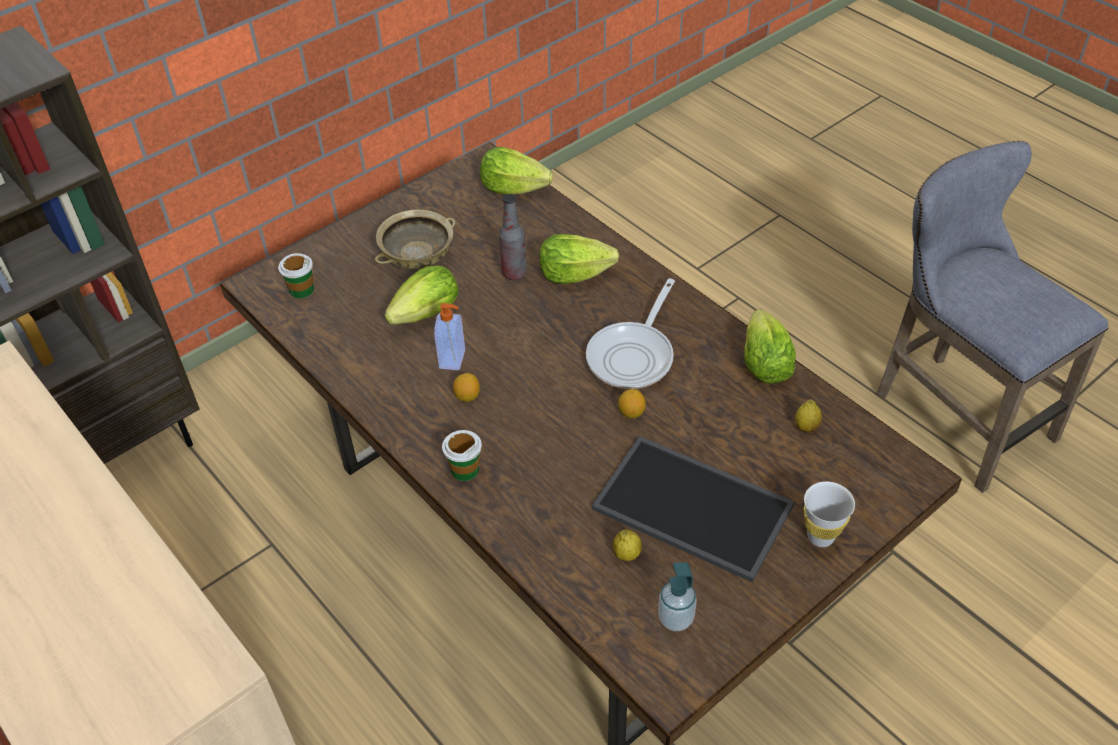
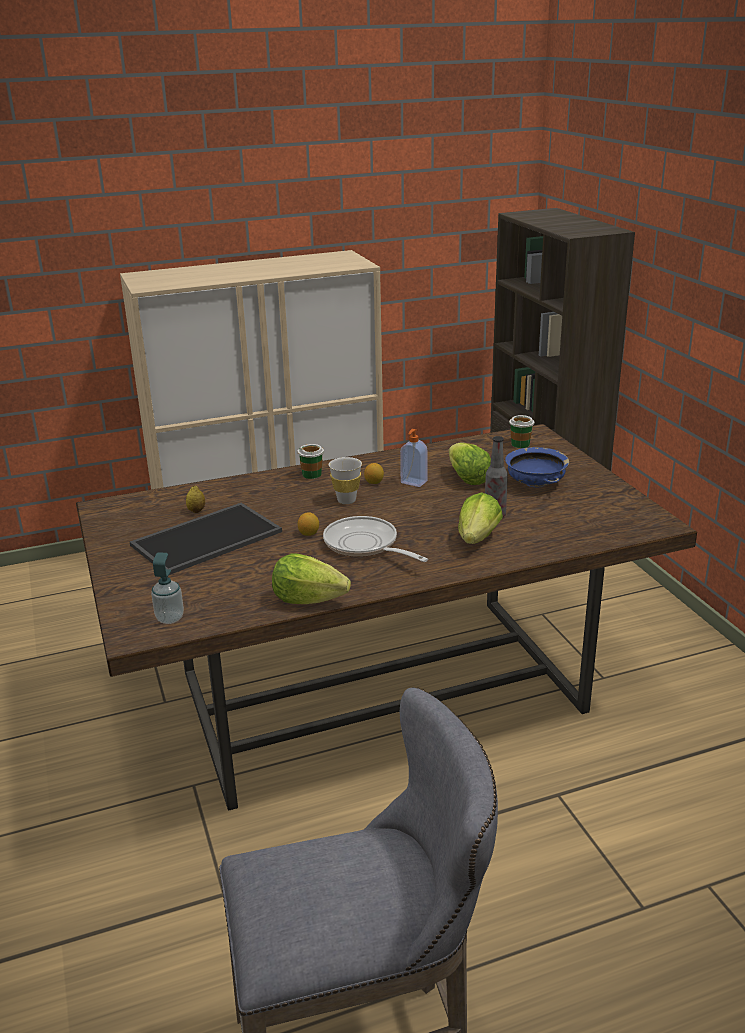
camera: 110 degrees right, 20 degrees down
beige bowl [375,210,456,269] -> blue bowl [505,447,569,487]
lettuce [480,147,553,194] -> none
soap dispenser [658,563,697,631] -> soap dispenser moved to [151,552,184,624]
lemon [795,399,822,432] -> none
white cup [804,481,855,547] -> white cup moved to [329,457,362,504]

